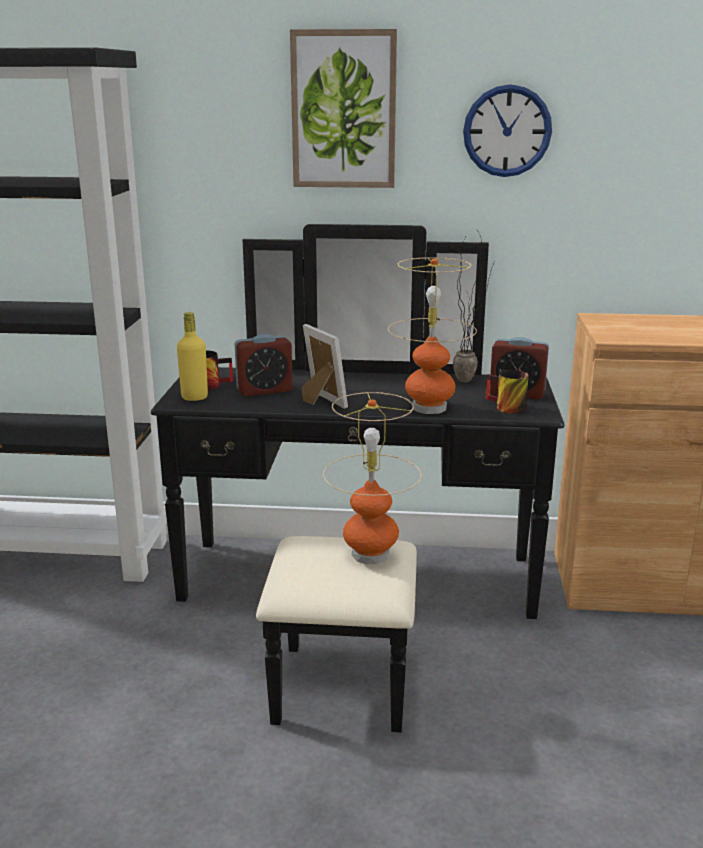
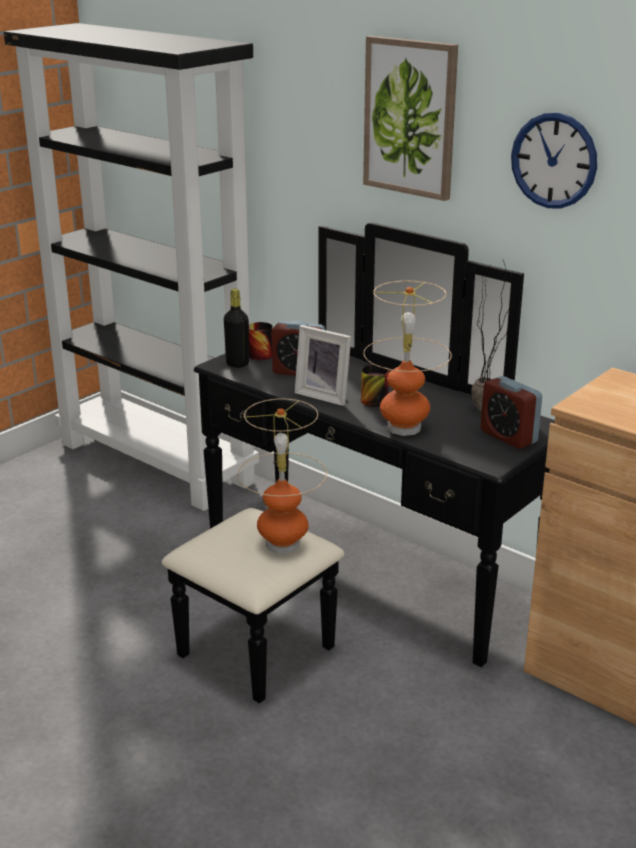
camera: 35 degrees right, 5 degrees up
yellow bottle [177,312,208,401] -> black bottle [224,289,249,368]
picture frame [301,324,348,409] -> picture frame turned 120 degrees clockwise [295,325,351,406]
mug [485,370,529,414] -> mug moved to [361,365,389,407]

